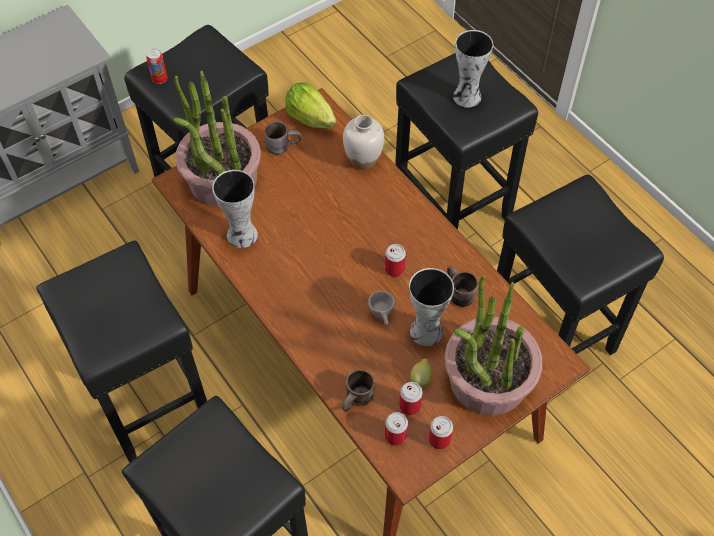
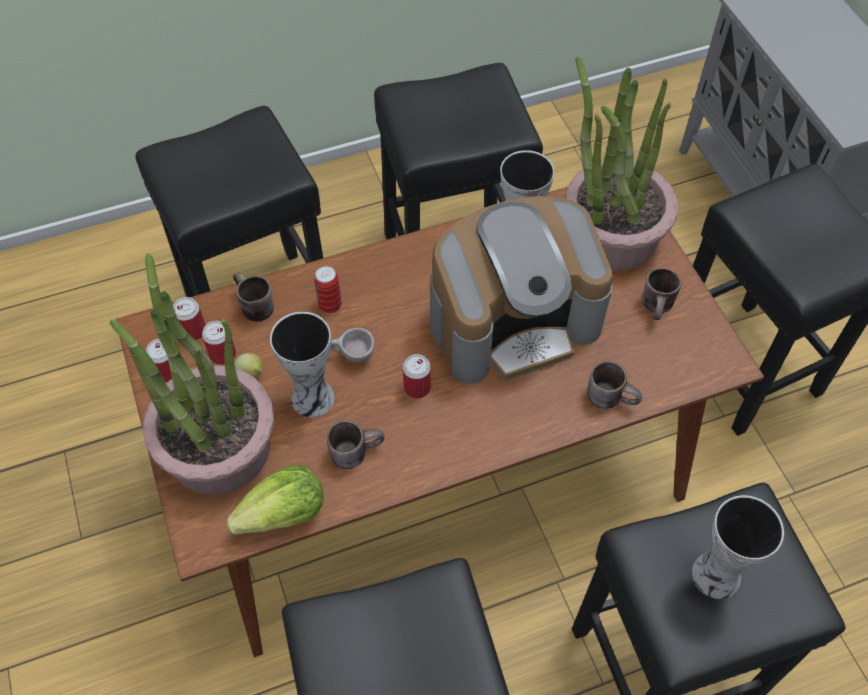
camera: 105 degrees right, 0 degrees up
can [146,49,168,84] -> can moved to [314,266,342,313]
lettuce [285,82,336,129] -> lettuce moved to [226,466,324,535]
white vase [343,115,384,170] -> brown mug [587,361,642,409]
none -> coffee machine [430,196,613,384]

